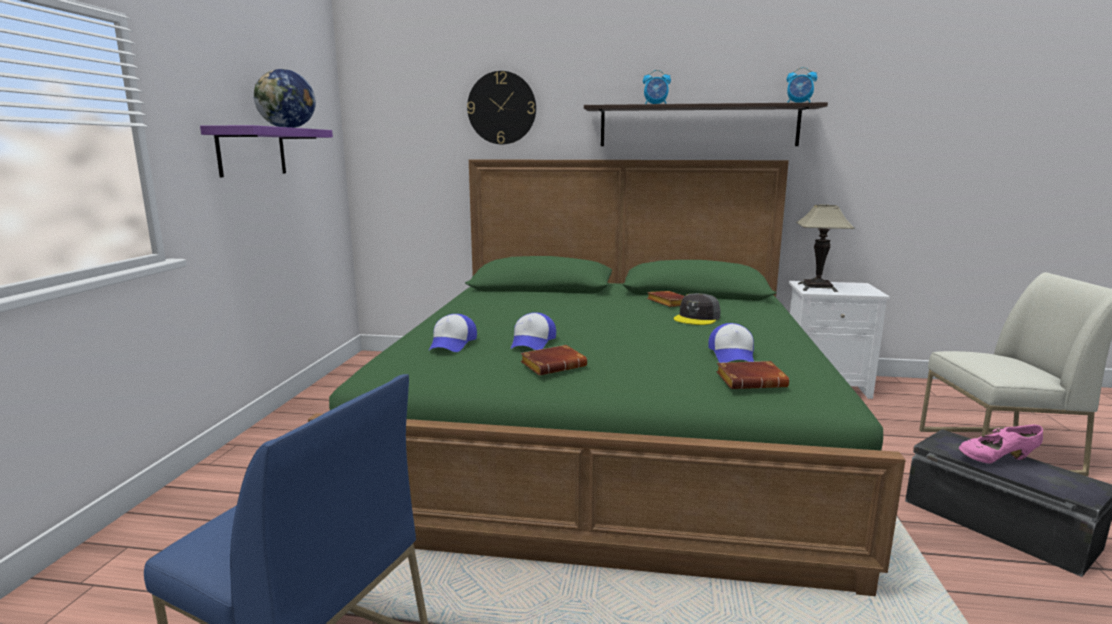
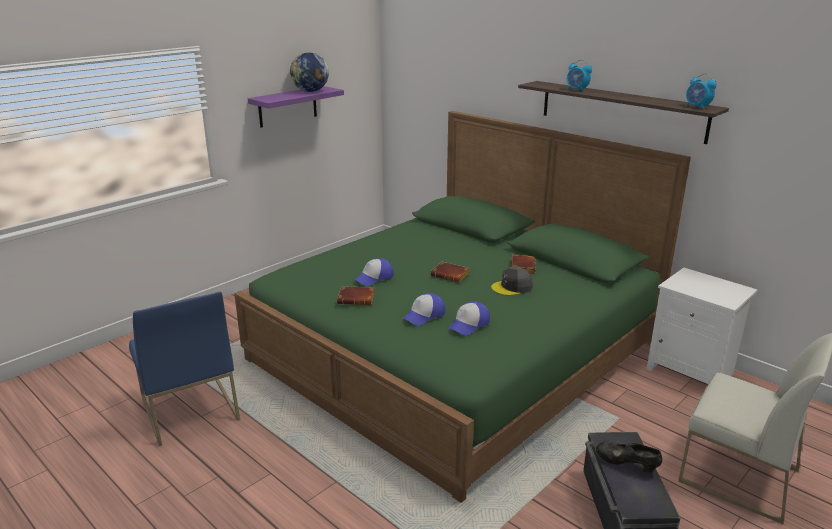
camera: 35 degrees right, 10 degrees up
cap [429,314,477,352] -> cap moved to [402,293,445,326]
wall clock [467,71,536,144] -> none
brown book [716,361,789,389] -> brown book moved to [431,262,470,283]
table lamp [796,205,855,292] -> none
pink shoe [959,424,1043,464] -> black shoe [596,442,662,473]

